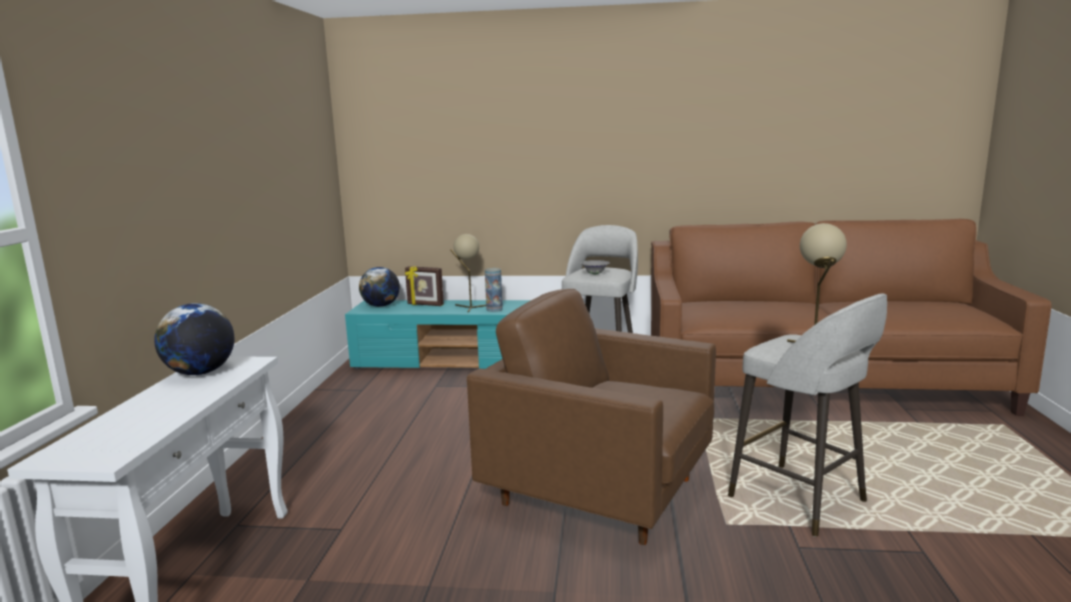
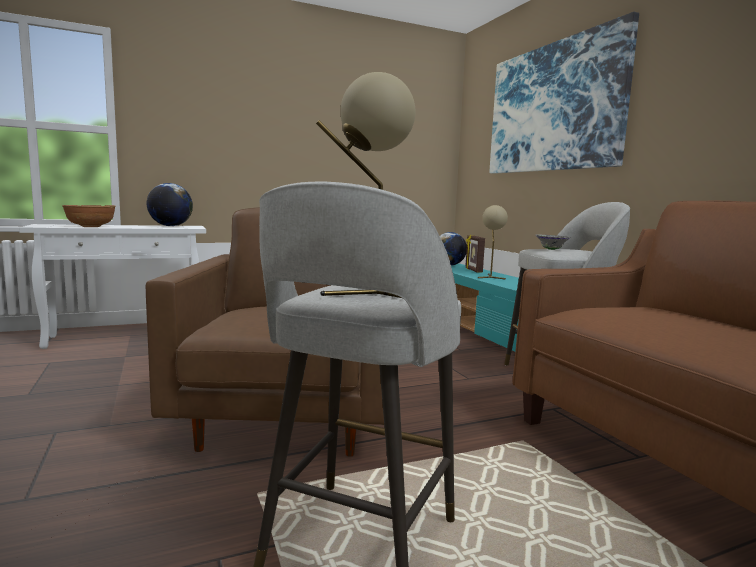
camera: 60 degrees right, 5 degrees down
vase [485,268,503,312] -> none
none -> brown bowl [62,205,116,227]
none -> picture [489,12,639,174]

